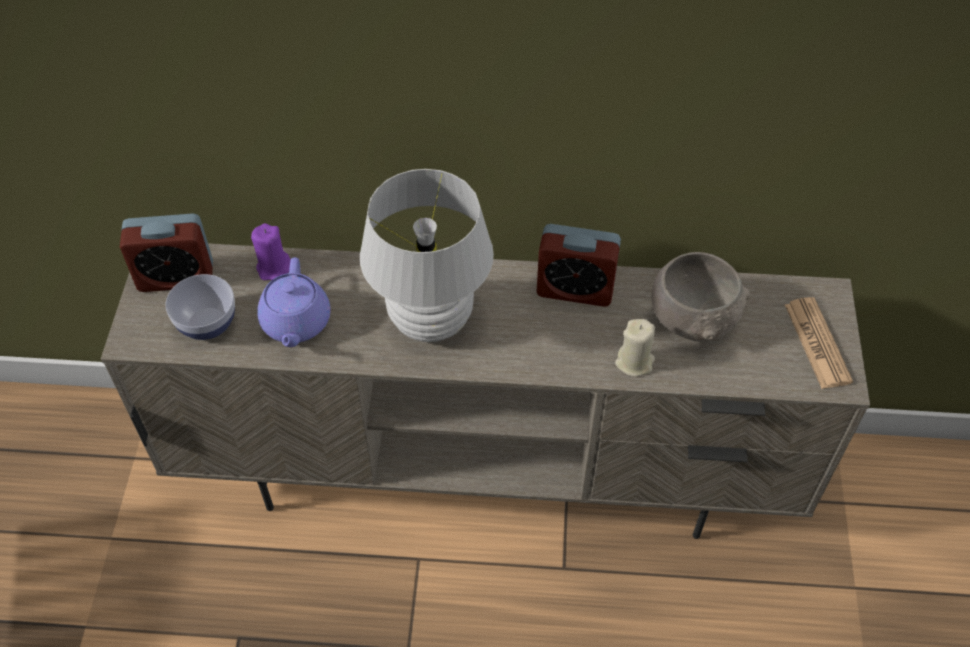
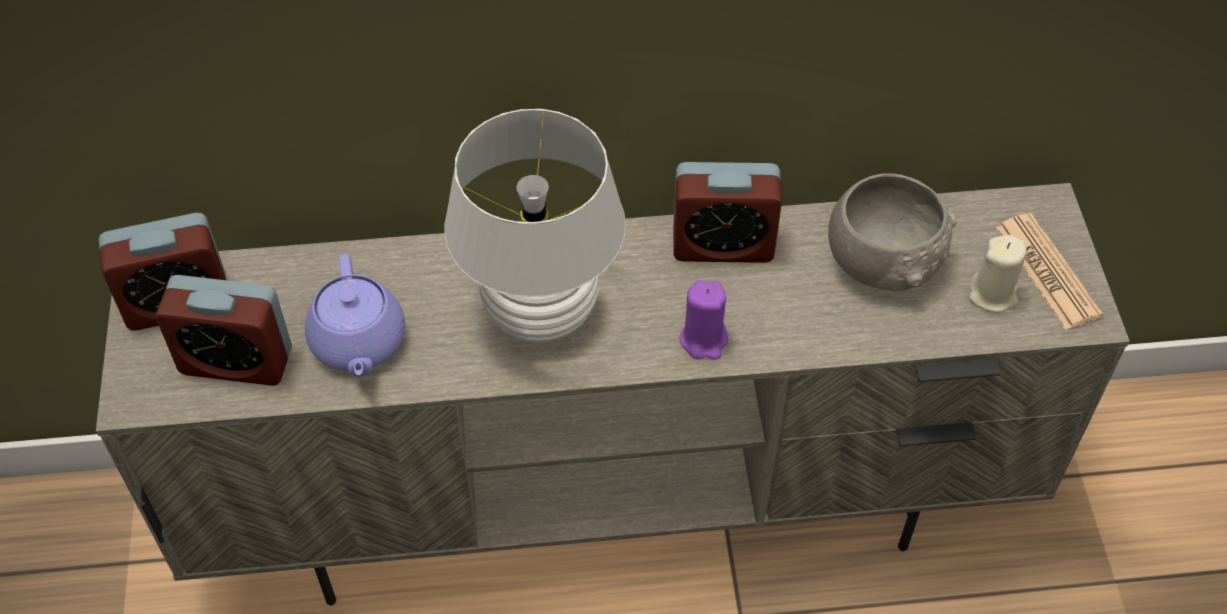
camera: 10 degrees left, 0 degrees up
bowl [166,274,235,340] -> alarm clock [155,275,292,386]
purple candle [251,223,291,280] -> purple candle moved to [679,280,728,360]
beige candle [615,319,655,377] -> beige candle moved to [969,235,1027,312]

